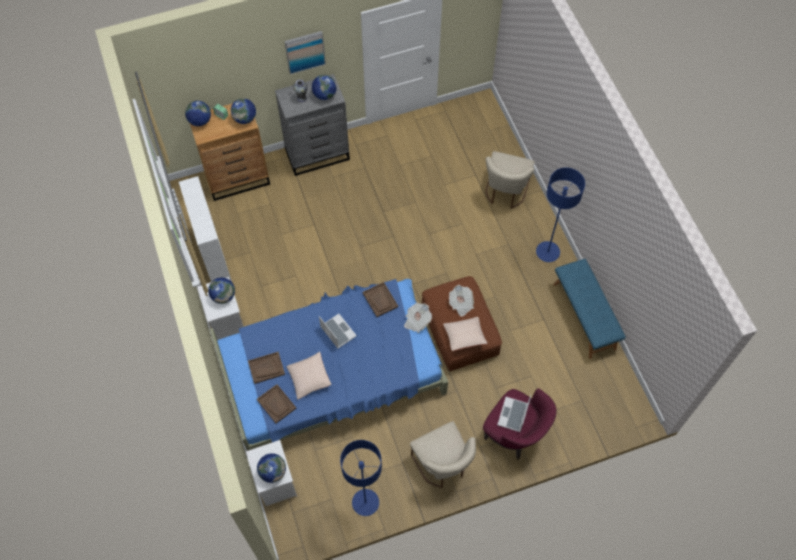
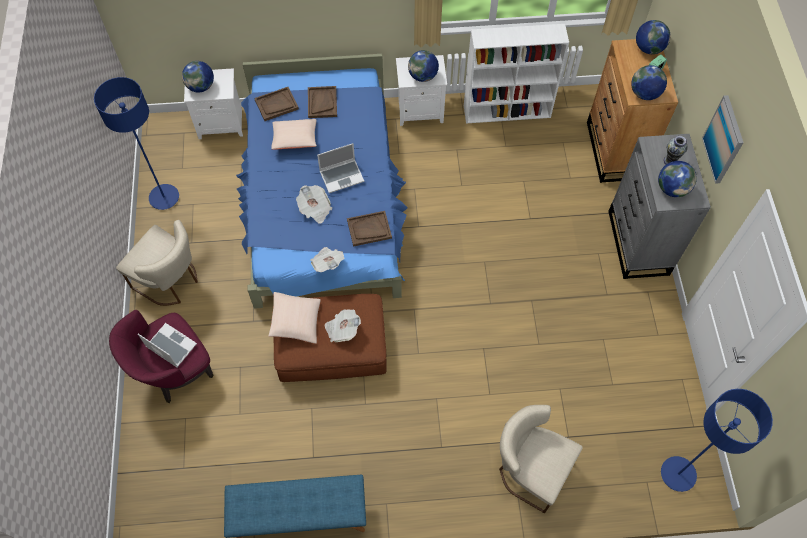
camera: 105 degrees right, 0 degrees up
beige chair [410,421,476,488] -> beige chair turned 135 degrees counterclockwise [116,220,198,306]
blue floor lamp [536,168,585,262] -> blue floor lamp moved to [661,389,773,492]
none -> newspaper [296,185,332,224]

